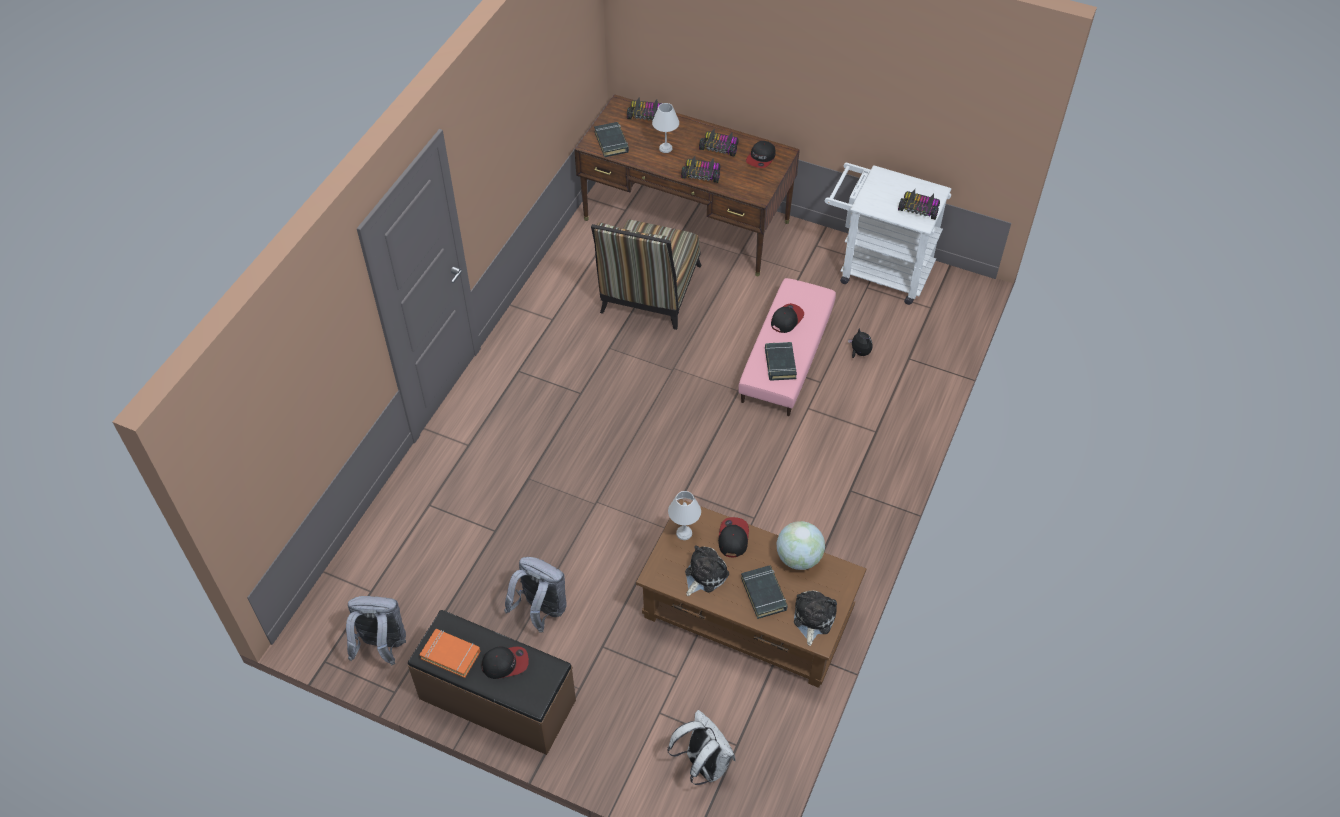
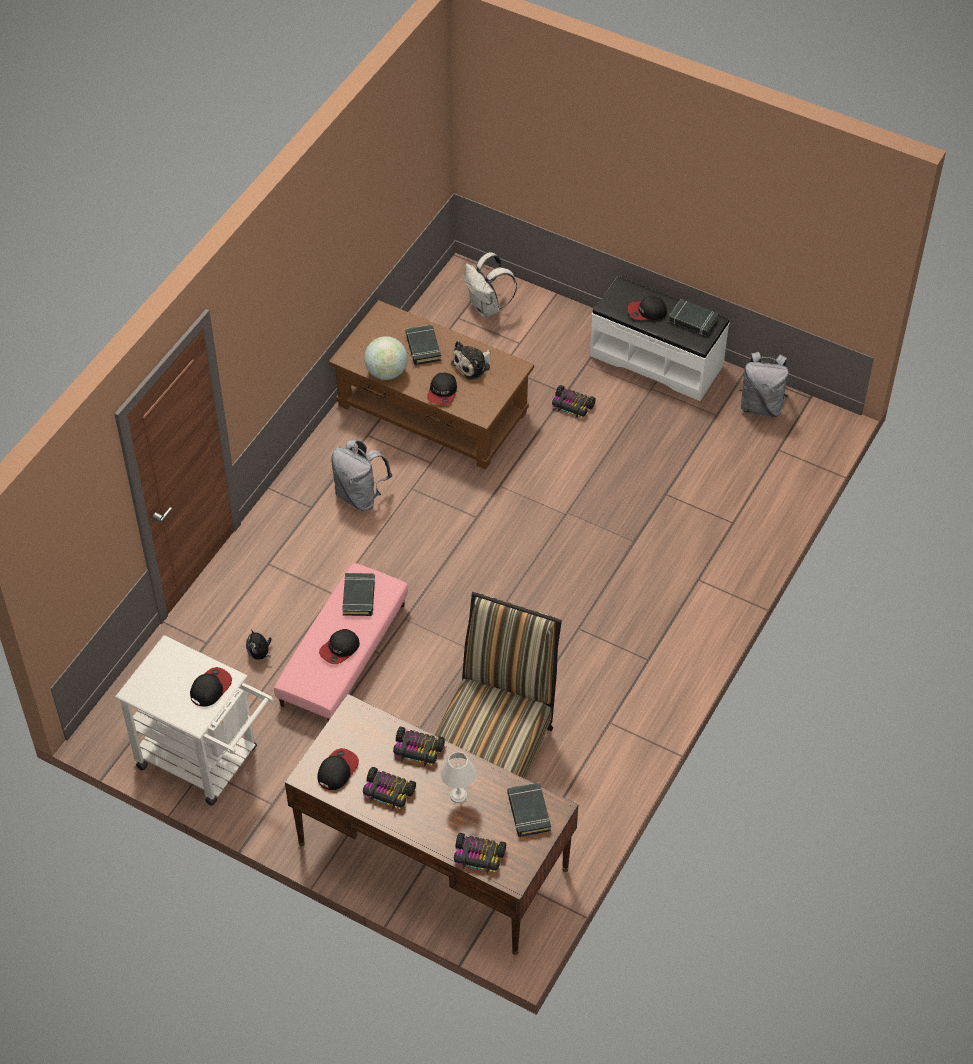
camera: 175 degrees left, 0 degrees up
brown bench [408,610,576,755] -> white bench [590,276,729,401]
orange book [420,629,480,678] -> black book [669,299,719,336]
grey backpack [504,557,567,633] -> grey backpack moved to [331,439,392,511]
white table lamp [668,491,701,540] -> none
plush toy [794,591,837,646] -> none
toy car [898,189,940,220] -> toy car moved to [552,385,596,419]
none -> cap [190,667,232,707]

